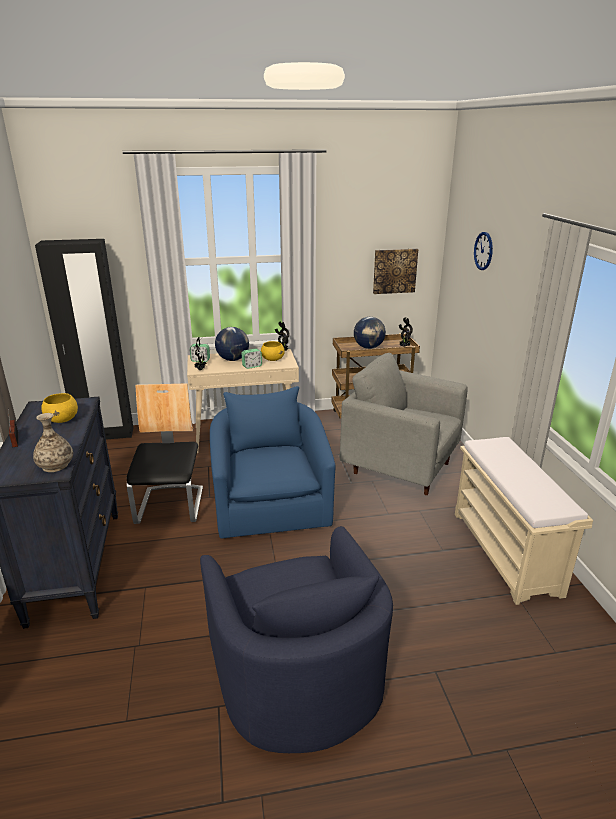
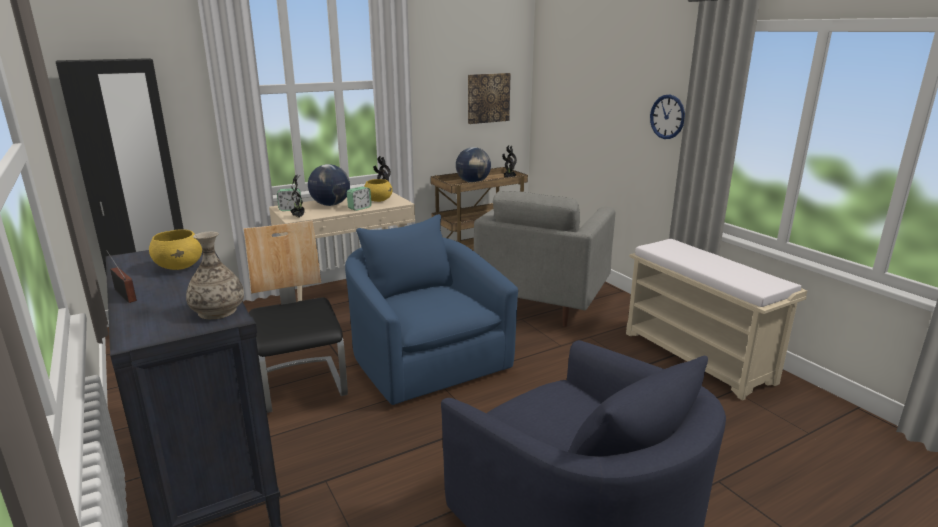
camera: 20 degrees left, 5 degrees down
grey armchair [340,353,467,495] -> grey armchair turned 75 degrees counterclockwise [474,191,615,327]
wall clock [474,232,493,270] -> wall clock moved to [650,95,685,139]

